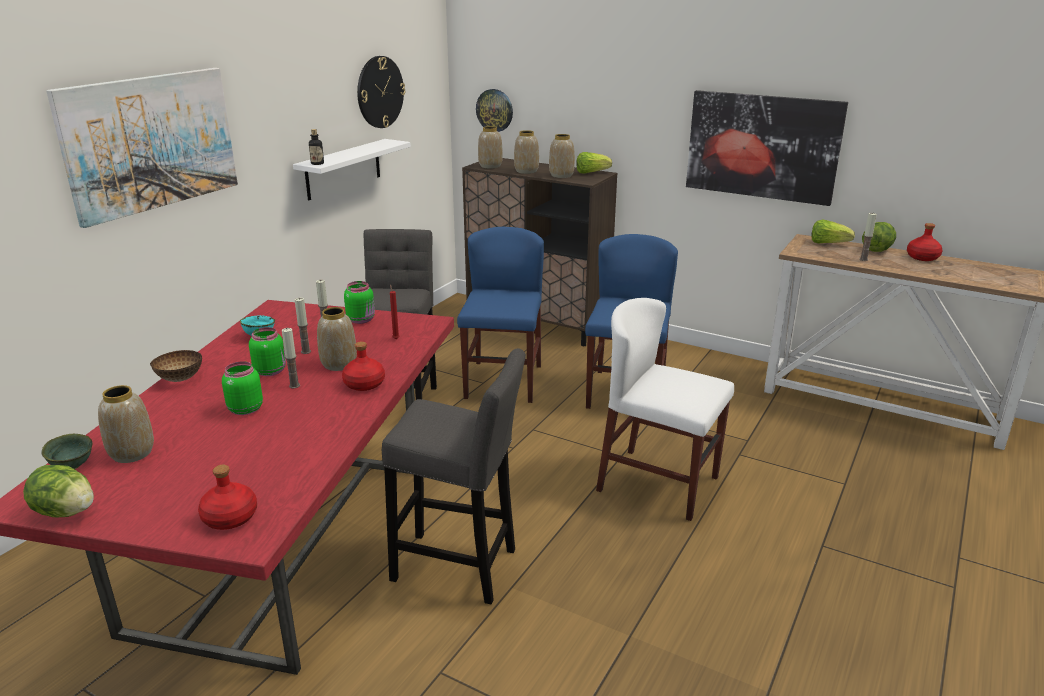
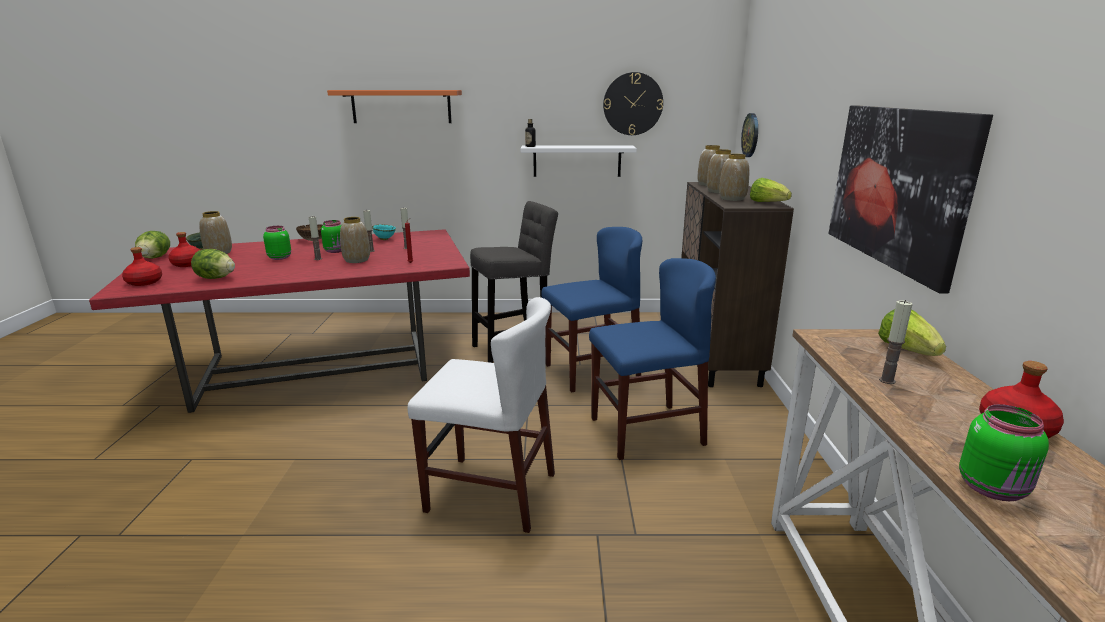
camera: 60 degrees right, 5 degrees down
picture [46,68,238,228] -> orange shelf [327,90,462,123]
red bottle [342,341,385,391] -> red bottle moved to [168,232,200,267]
green jar [344,281,375,324] -> green jar moved to [959,404,1049,501]
grey stool [382,348,526,605] -> none
white chair [596,298,734,521] -> white chair turned 105 degrees clockwise [408,297,555,533]
lettuce [862,222,896,252] -> lettuce moved to [191,249,235,279]

